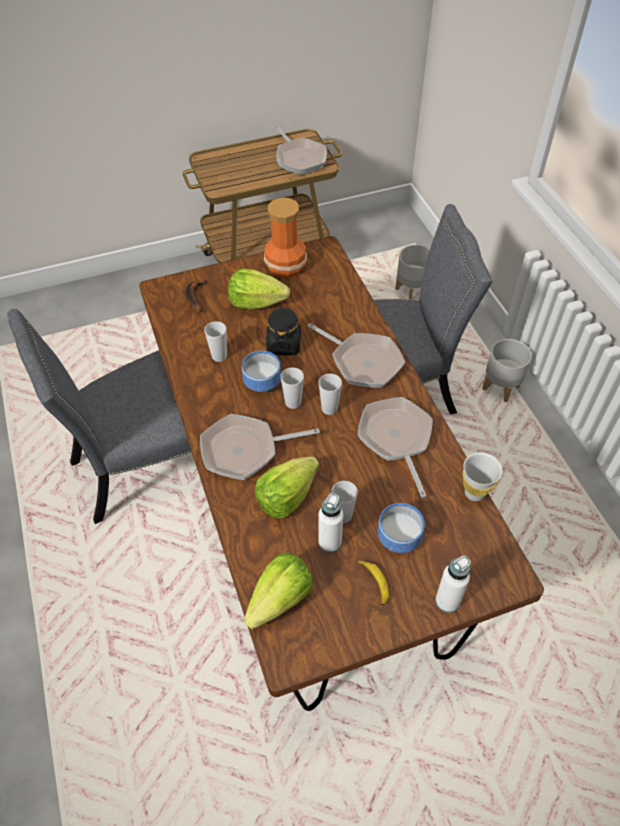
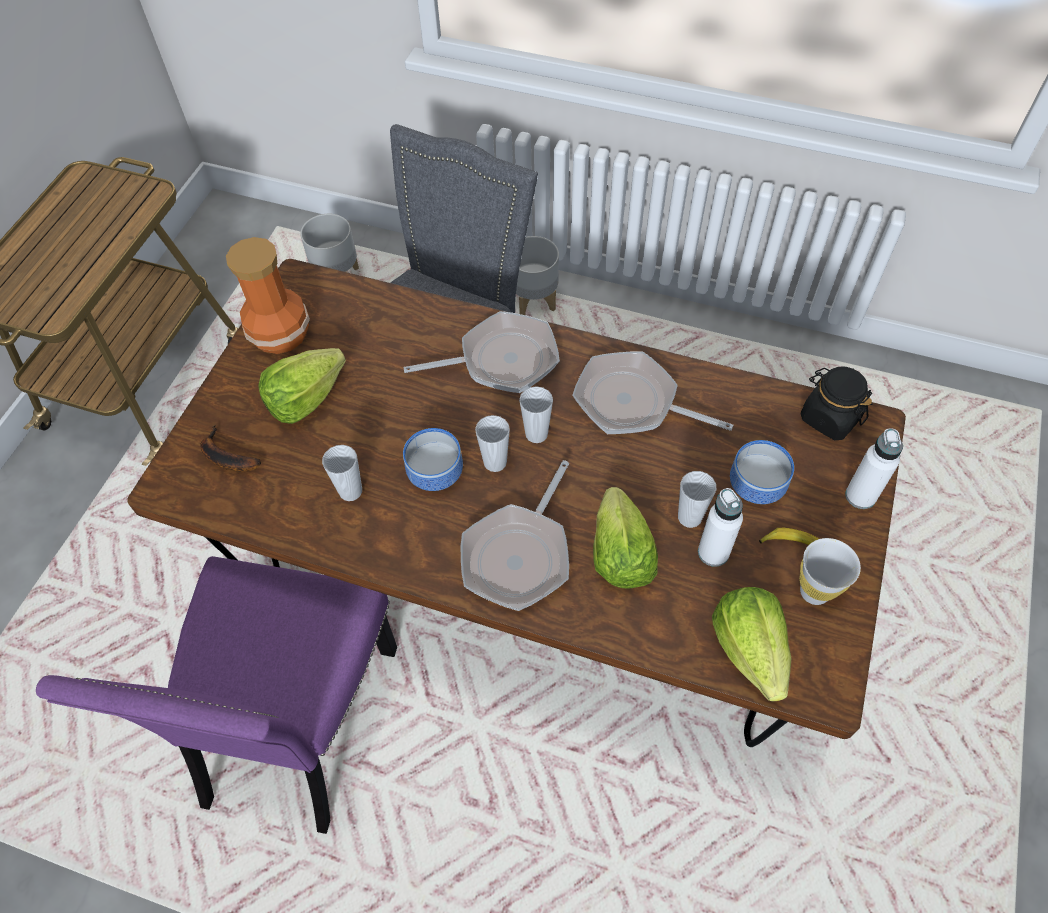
camera: 50 degrees left, 5 degrees up
grey chair [7,309,191,524] -> purple chair [36,556,397,834]
black jar [266,307,301,355] -> black jar moved to [801,367,873,440]
frying pan [275,125,327,175] -> none
white cup [463,452,502,501] -> white cup moved to [799,538,861,605]

